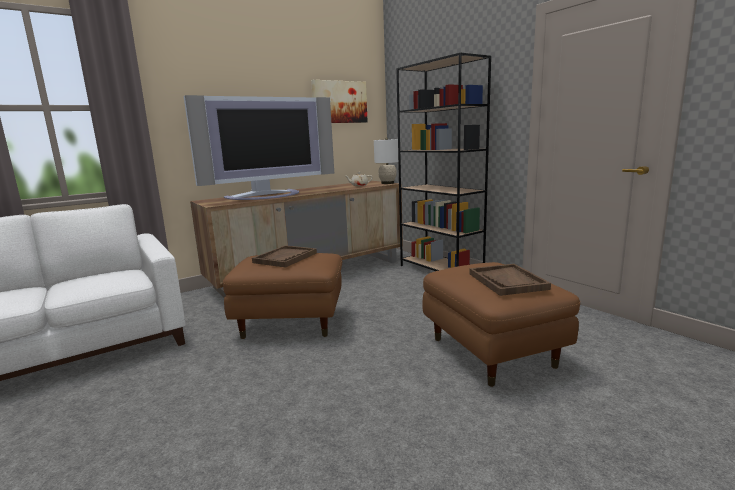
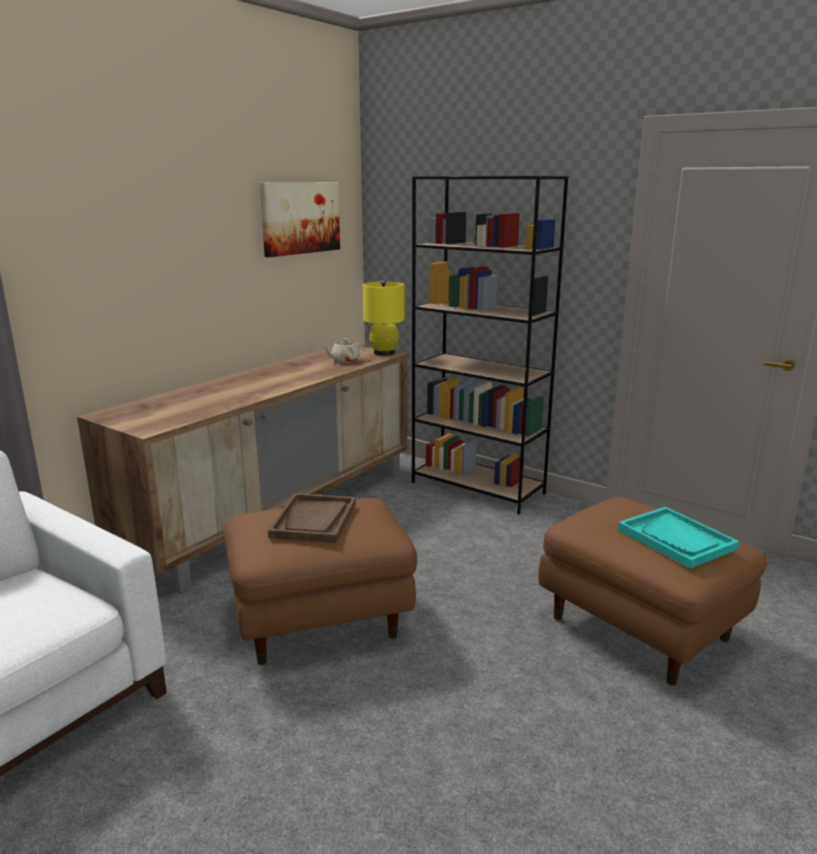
camera: 20 degrees left, 5 degrees up
television [184,95,334,200] -> none
white table lamp [374,137,398,184] -> yellow table lamp [363,281,404,356]
brown tray [469,264,551,296] -> turquoise tray [618,507,739,569]

